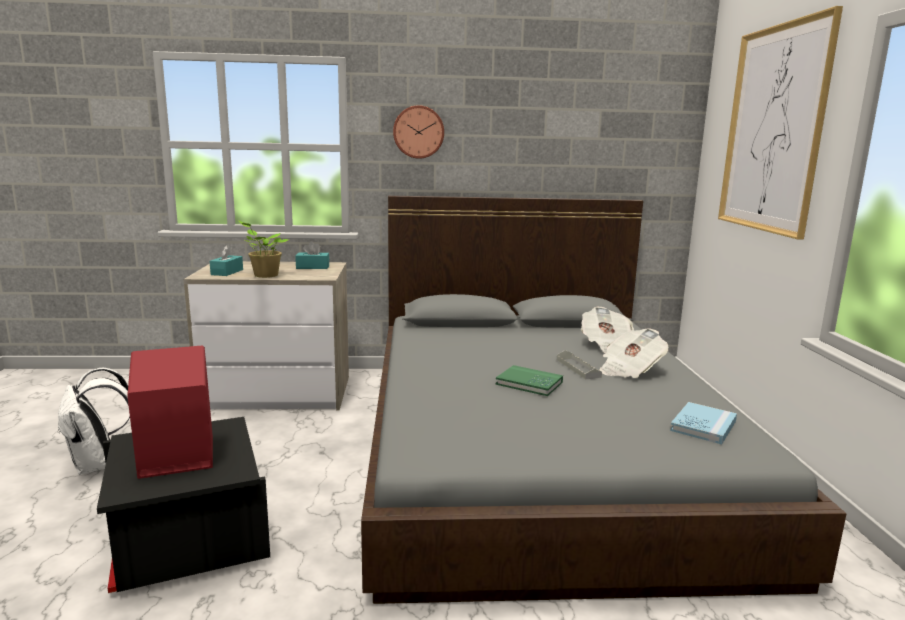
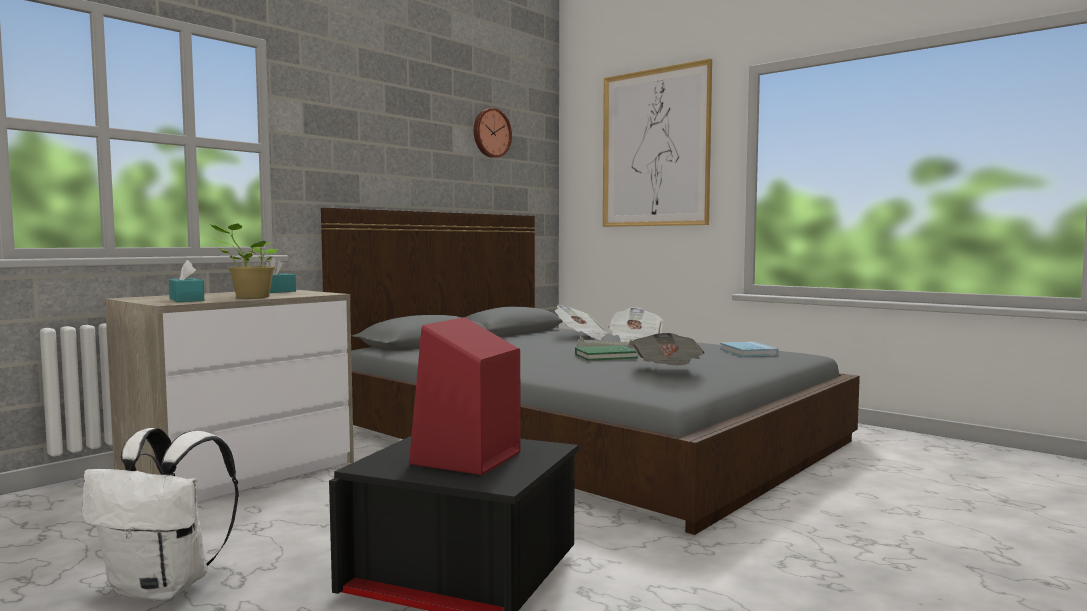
camera: 45 degrees left, 10 degrees down
wall clock [393,105,444,159] -> wall clock moved to [474,108,512,158]
none -> newspaper [630,333,705,365]

